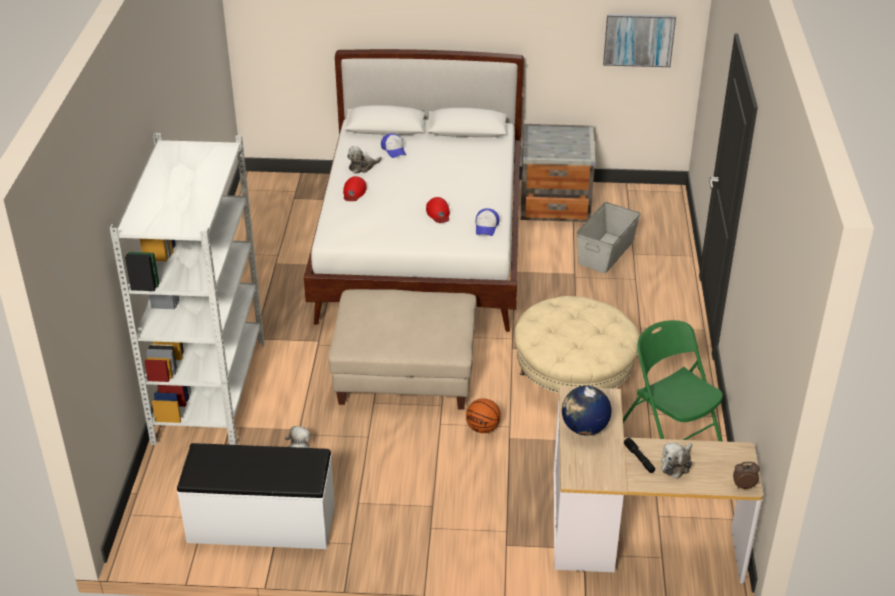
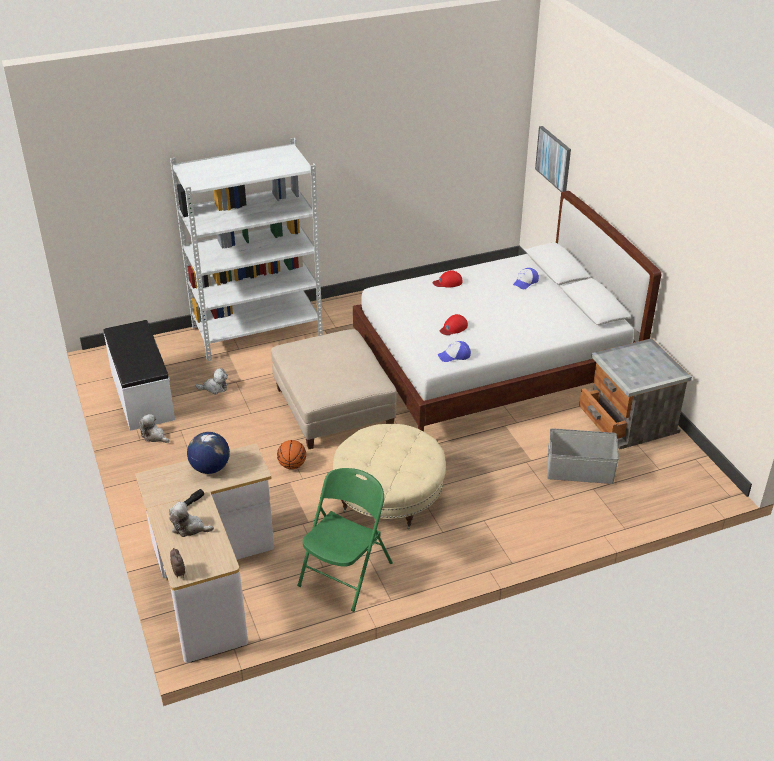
camera: 65 degrees right, 0 degrees up
plush toy [347,146,382,174] -> plush toy moved to [139,414,170,443]
picture [603,14,676,67] -> picture moved to [535,126,571,193]

